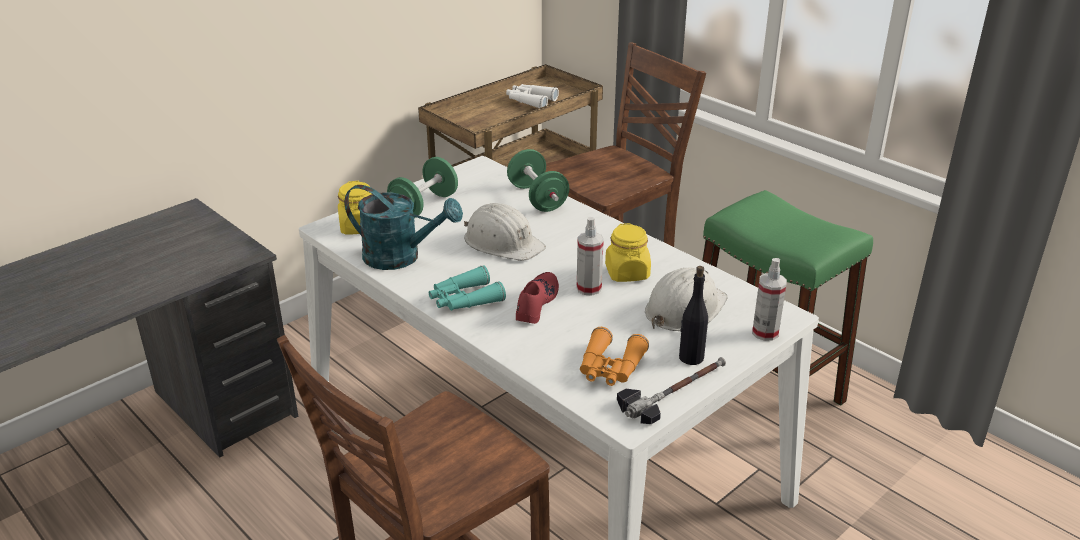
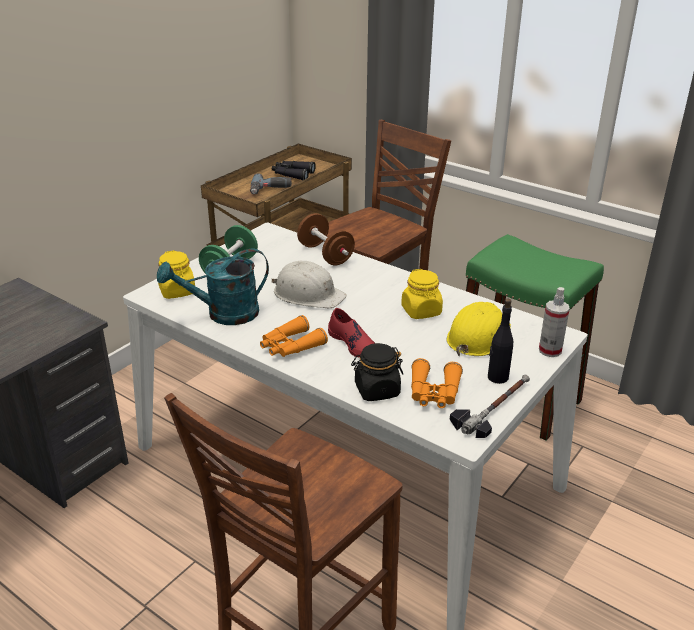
camera: 10 degrees left, 0 degrees up
turquoise watering can [344,185,463,270] -> turquoise watering can turned 150 degrees clockwise [157,249,269,325]
turquoise binoculars [429,265,506,311] -> orange binoculars [260,315,328,357]
white binoculars [506,84,559,108] -> black binoculars [272,161,316,180]
green dumbbell [507,149,569,212] -> brown dumbbell [297,213,355,265]
red shoe [516,272,559,324] -> red shoe turned 135 degrees clockwise [328,308,375,358]
spray bottle [577,217,604,296] -> none
white hard hat [645,267,728,331] -> yellow hard hat [446,302,511,356]
none -> power drill [250,173,291,195]
none -> black jar [351,343,403,401]

